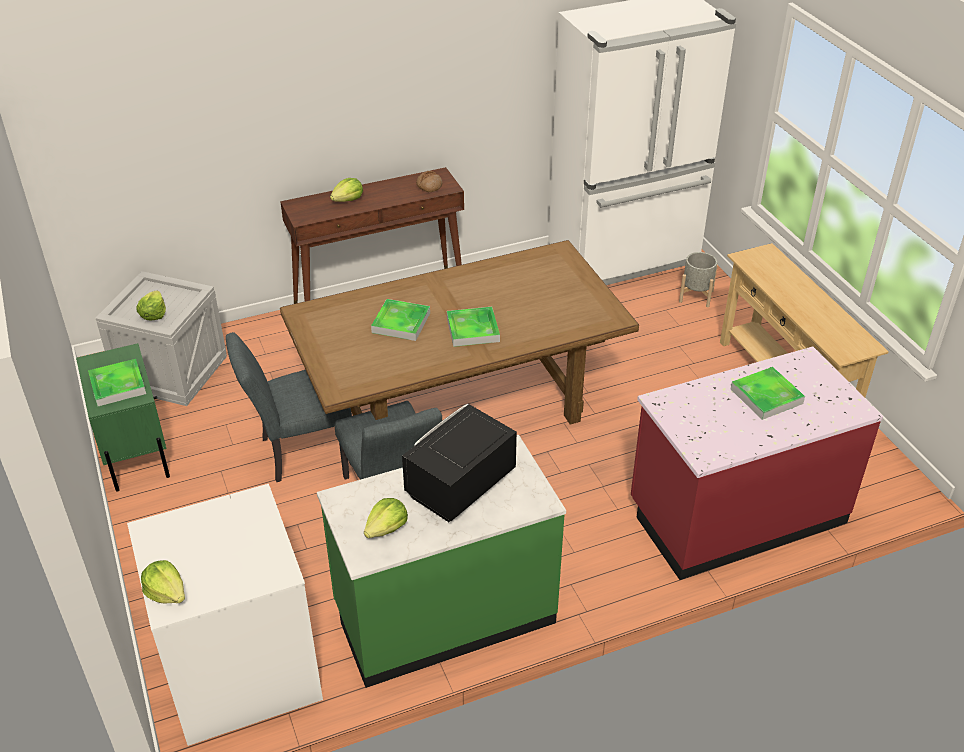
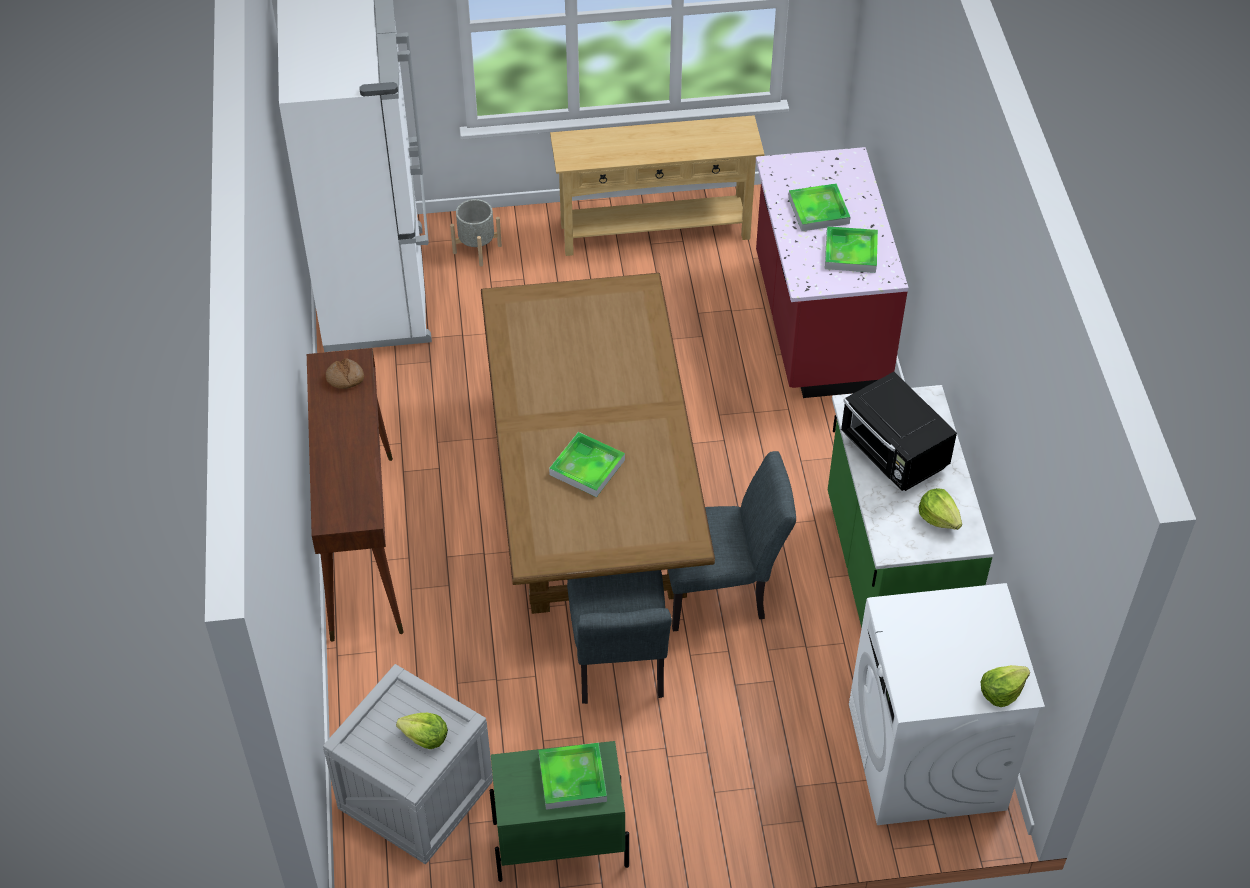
camera: 75 degrees left, 10 degrees up
lettuce [330,178,363,202] -> none
tray [447,307,500,347] -> tray moved to [825,226,878,273]

